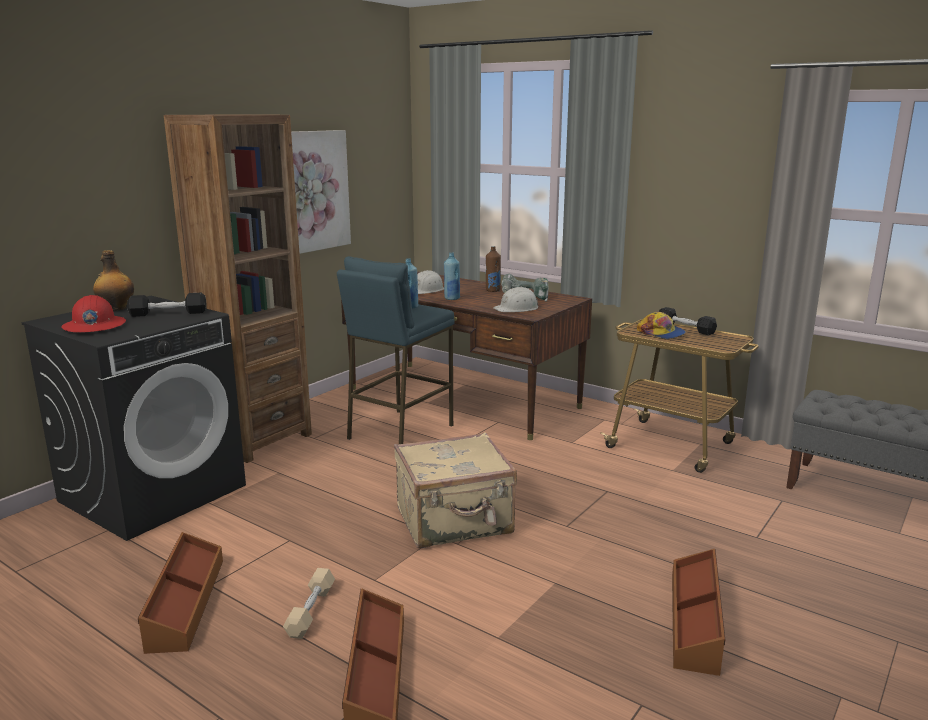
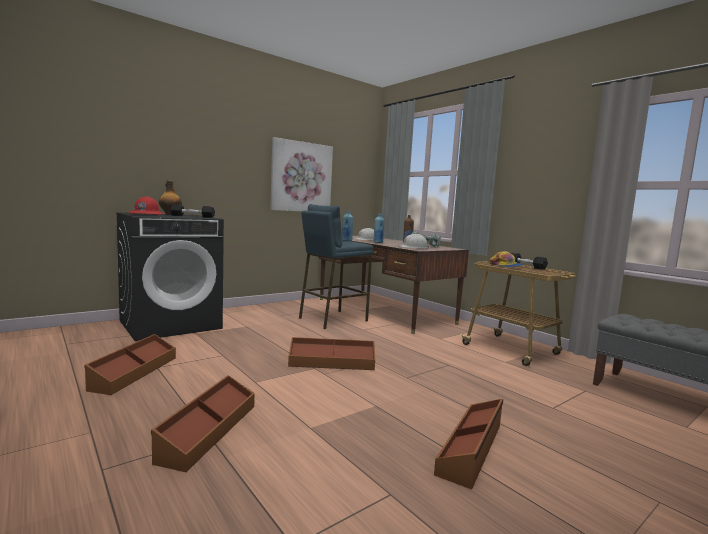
camera: 15 degrees right, 10 degrees down
brown bookcase [164,114,312,463] -> none
beige dumbbell [283,568,335,639] -> none
beige suitcase [394,432,517,548] -> brown storage box [288,337,375,370]

